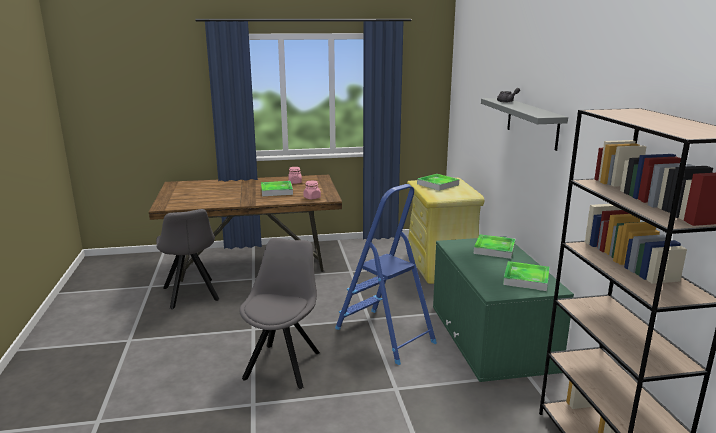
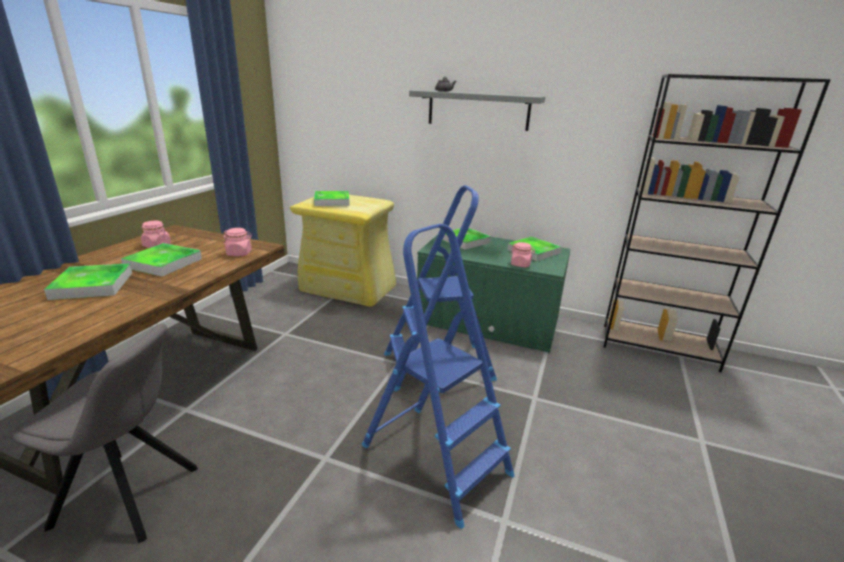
camera: 60 degrees left, 5 degrees up
grey chair [239,238,320,389] -> blue step ladder [362,224,515,529]
none -> tray [44,263,132,300]
none -> pink jar [510,242,535,267]

